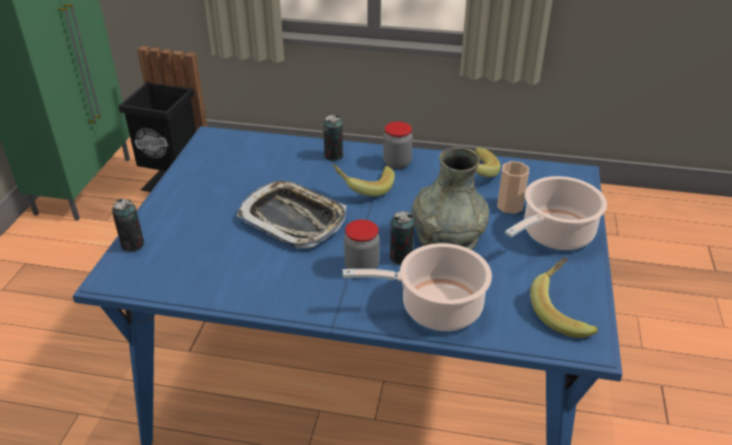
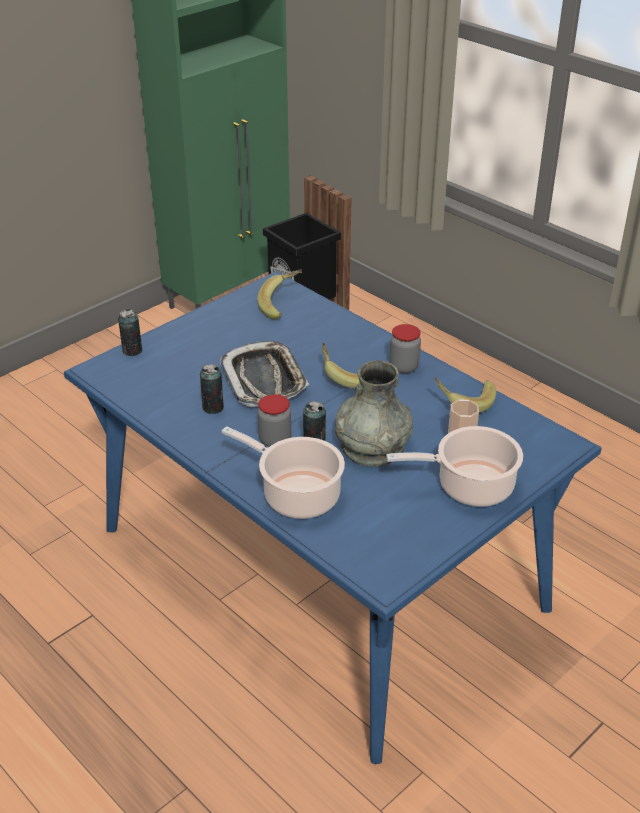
camera: 35 degrees right, 0 degrees up
can [323,115,343,161] -> can moved to [200,364,224,414]
banana [530,257,598,338] -> banana moved to [257,270,302,319]

